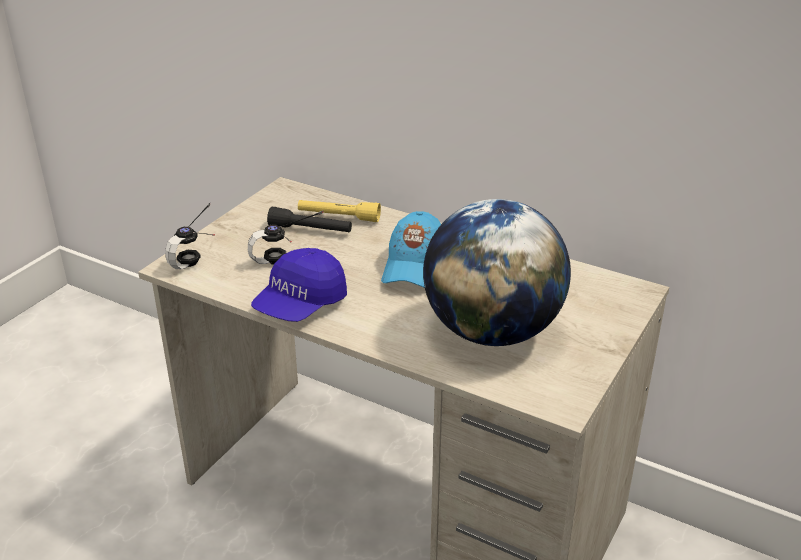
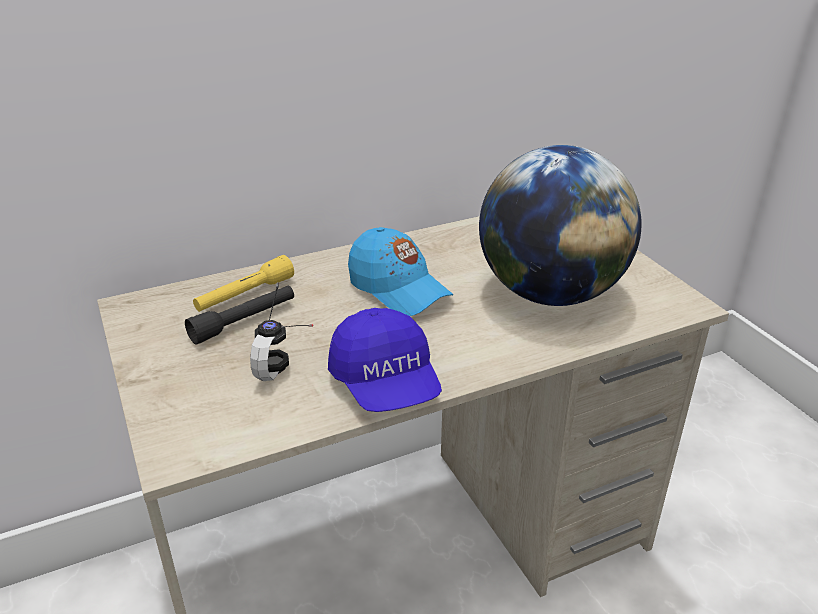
camera: 55 degrees left, 0 degrees up
headphones [165,203,215,270] -> none

